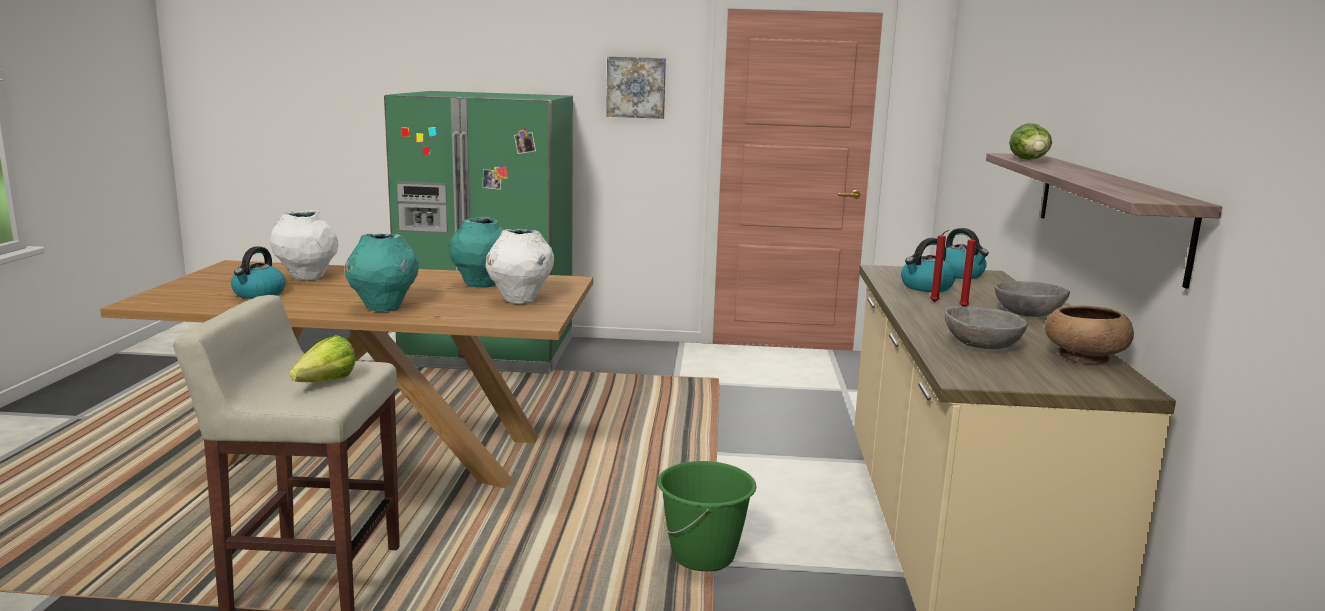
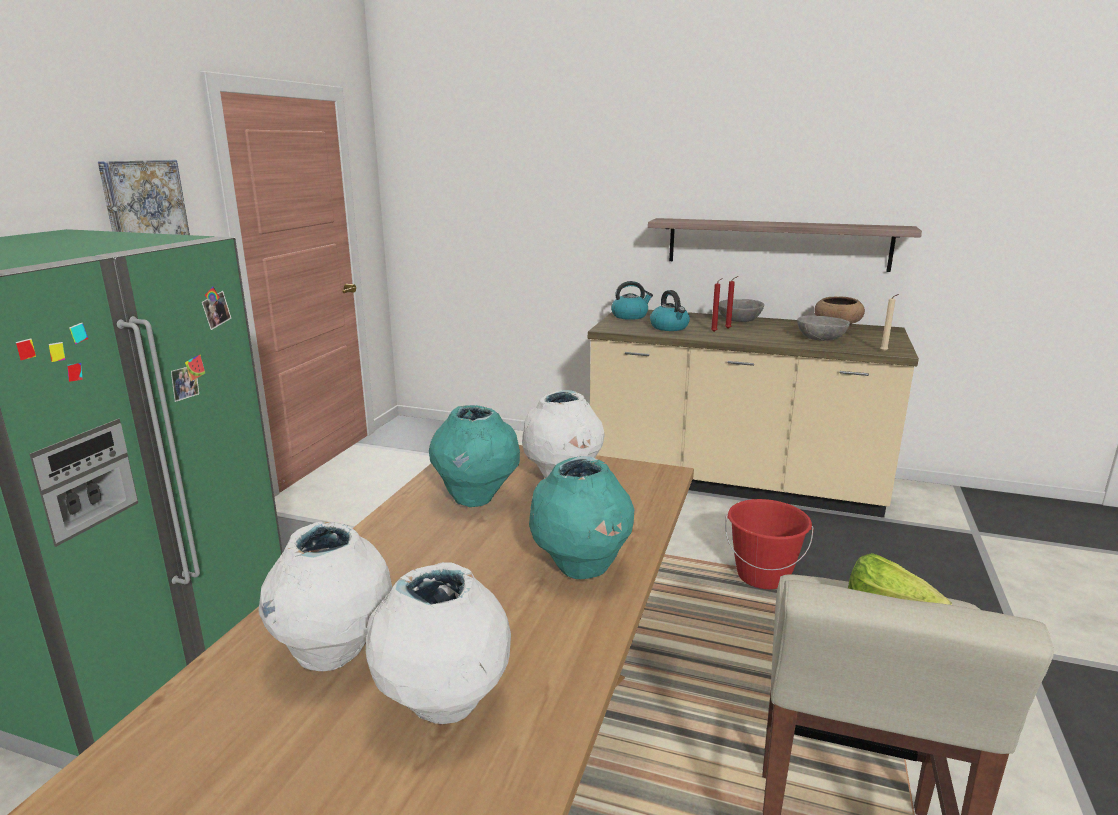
camera: 75 degrees left, 5 degrees up
kettle [231,246,286,299] -> white vase [366,562,511,724]
green bucket [657,461,756,571] -> red bucket [725,499,813,589]
lettuce [1009,123,1052,160] -> none
none -> beige candle [881,294,899,351]

